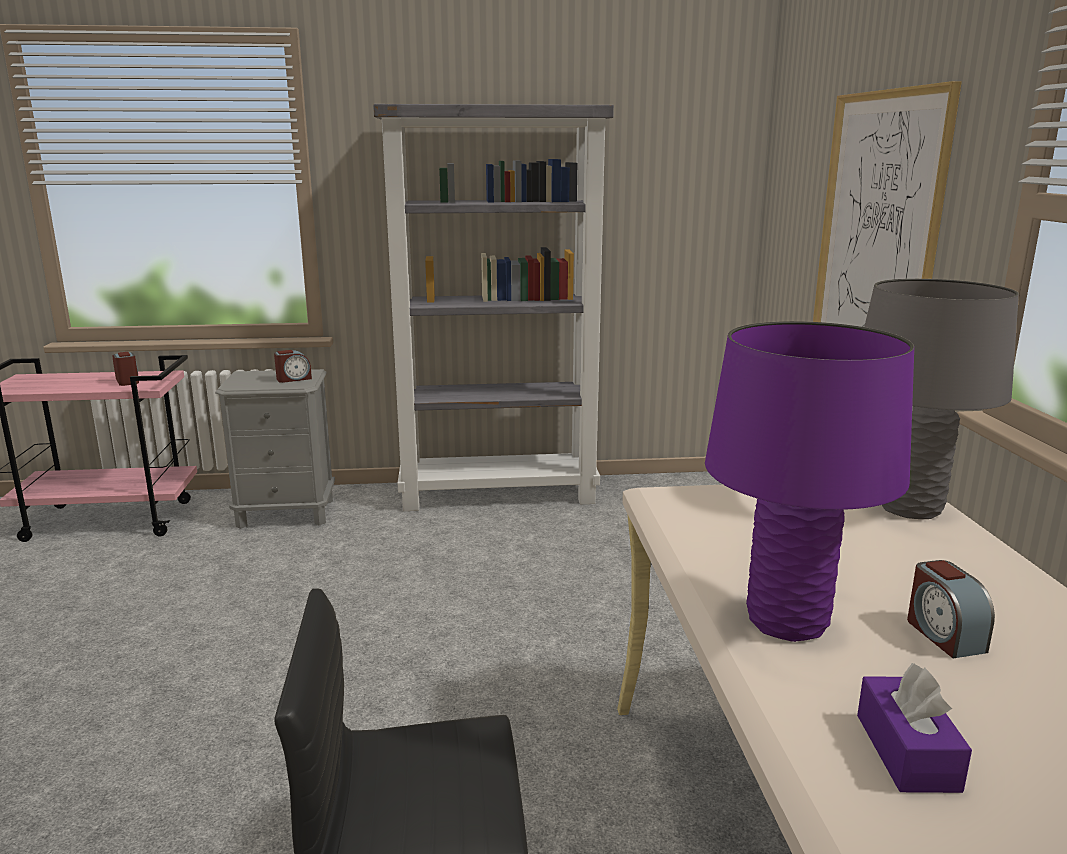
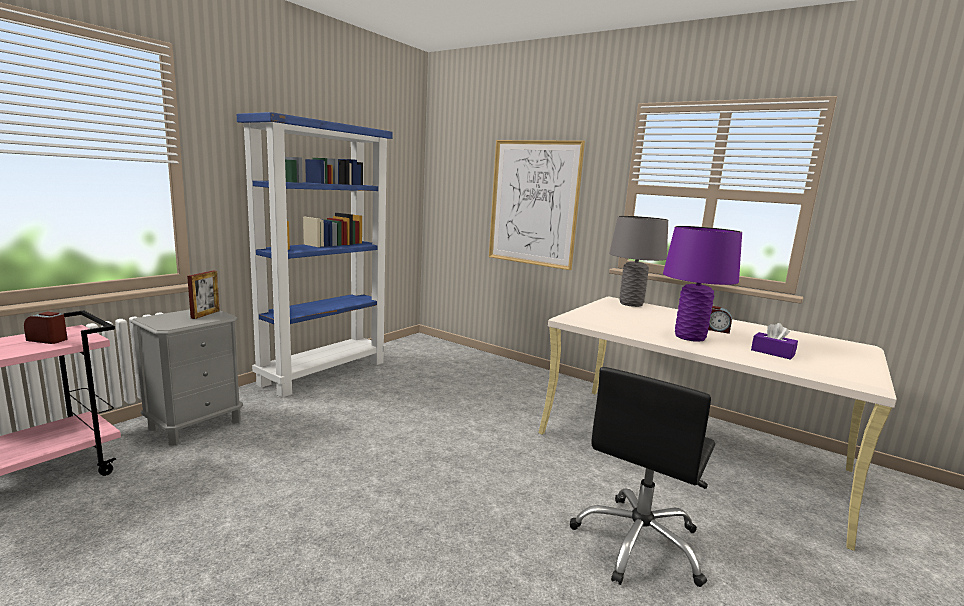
camera: 50 degrees left, 5 degrees down
alarm clock [274,350,312,383] -> picture frame [187,271,220,319]
grey bookcase [373,104,614,511] -> blue bookcase [237,112,393,398]

